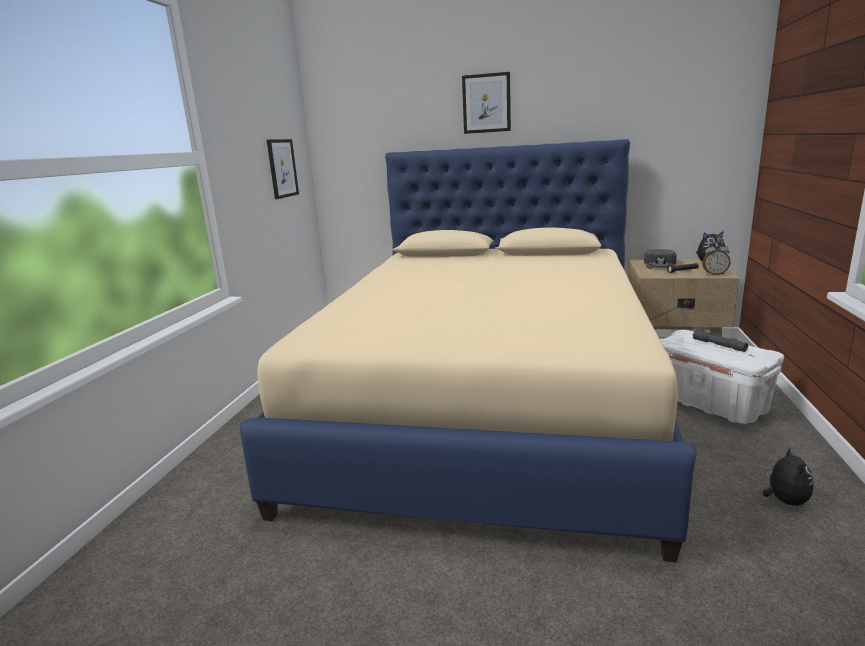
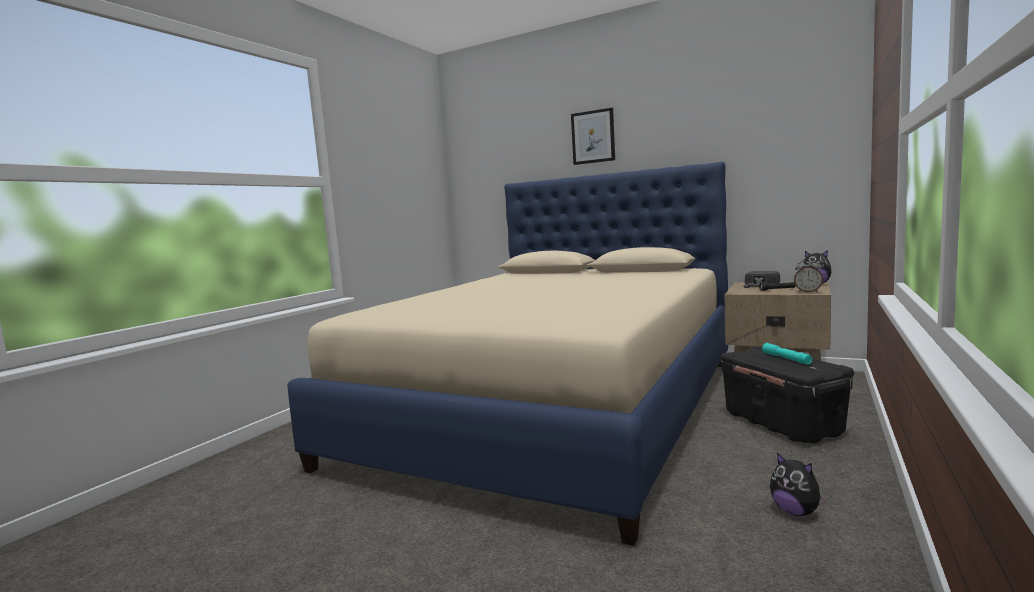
camera: 15 degrees right, 10 degrees down
picture [267,139,299,199] -> none
white storage box [660,330,784,424] -> black storage box [720,346,854,443]
grey flashlight [693,329,748,352] -> turquoise flashlight [762,343,812,365]
plush toy [763,447,813,506] -> plush toy turned 120 degrees clockwise [770,452,830,516]

